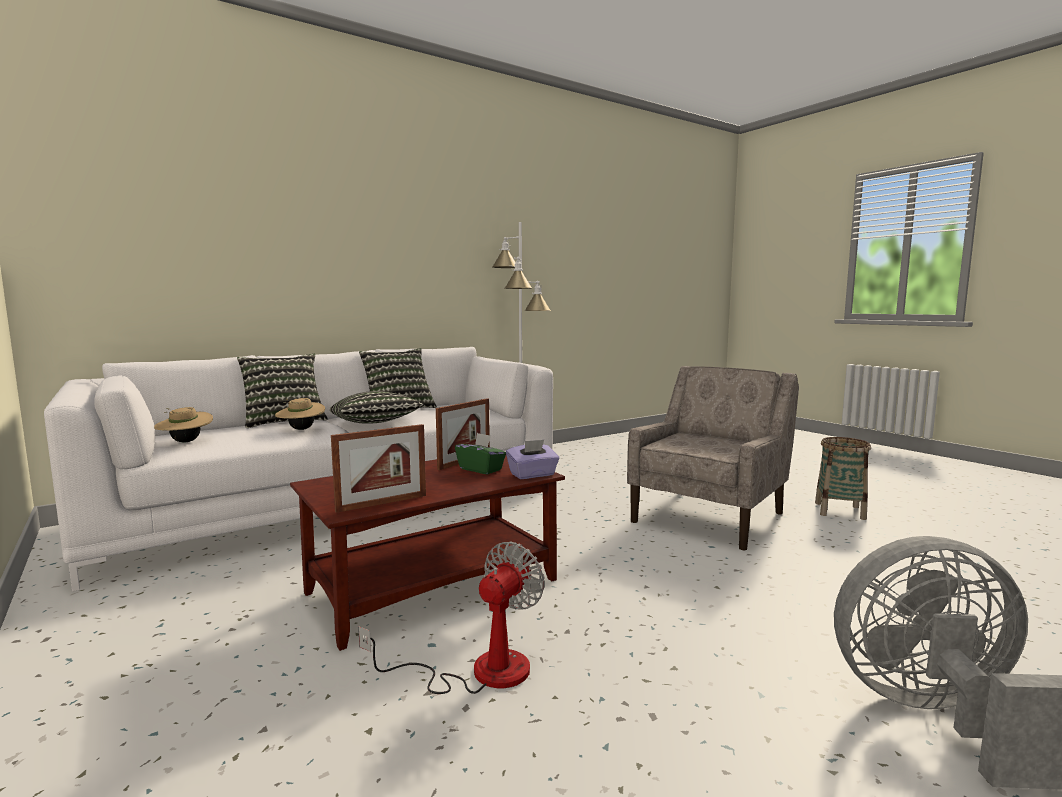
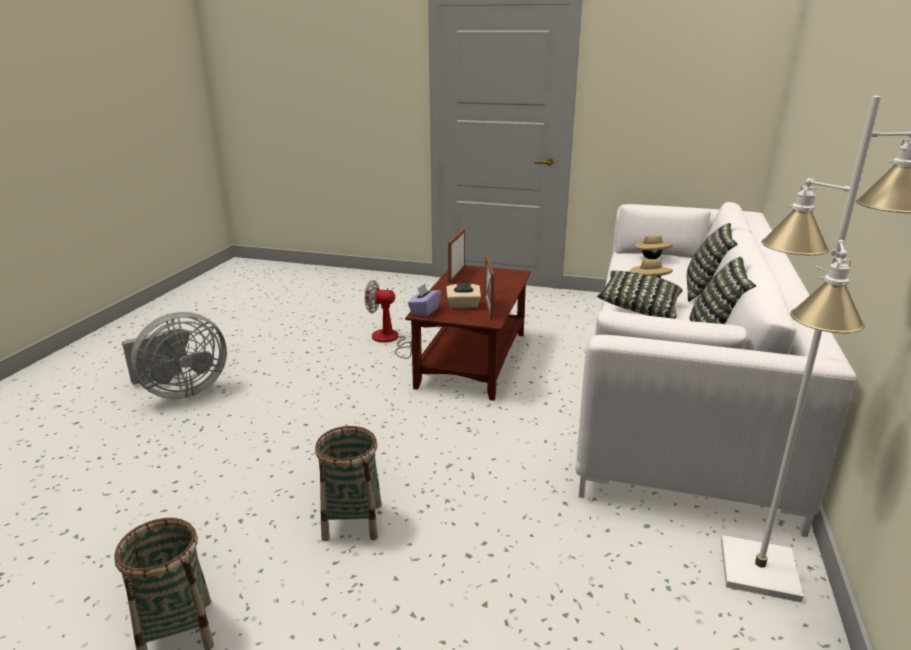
camera: 140 degrees right, 15 degrees up
fan [358,542,545,694] -> fan turned 105 degrees clockwise [365,280,412,359]
green tissue box [455,433,506,474] -> beige tissue box [446,282,481,309]
beige armchair [627,366,799,550] -> basket [315,426,382,541]

